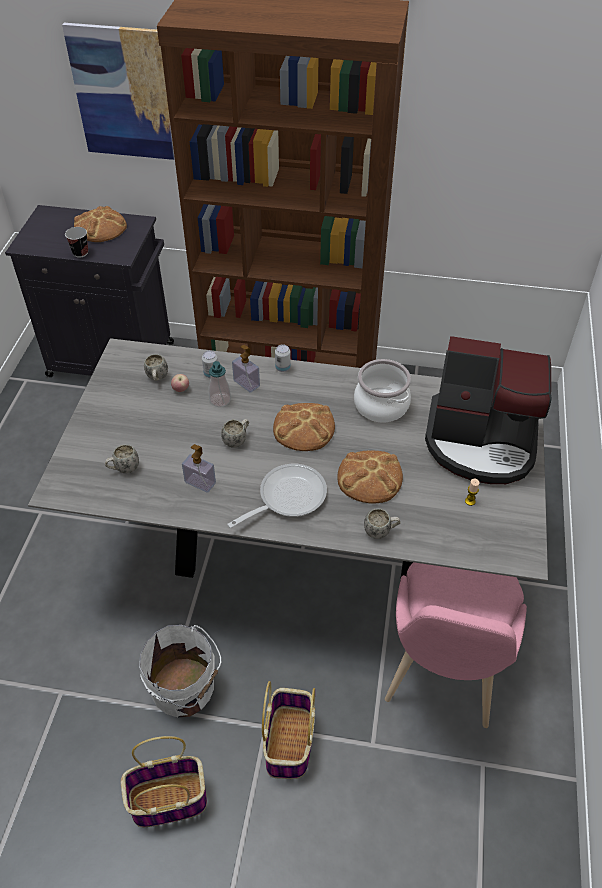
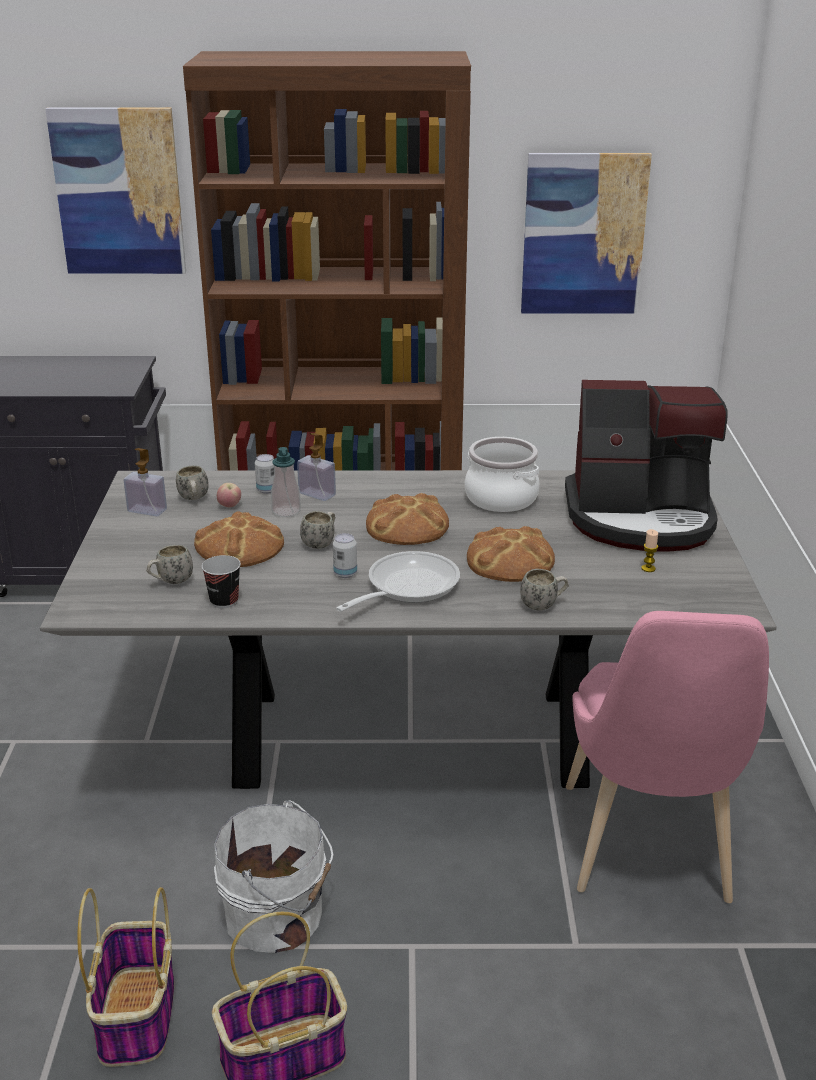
camera: 10 degrees left, 20 degrees down
cup [65,227,88,258] -> cup moved to [202,555,241,608]
bread [74,206,127,242] -> bread moved to [194,511,284,567]
soap dispenser [182,444,216,493] -> soap dispenser moved to [124,448,167,516]
basket [262,681,315,779] -> basket moved to [77,887,174,1067]
can [275,344,291,372] -> can moved to [333,533,357,578]
none -> picture [521,153,652,313]

